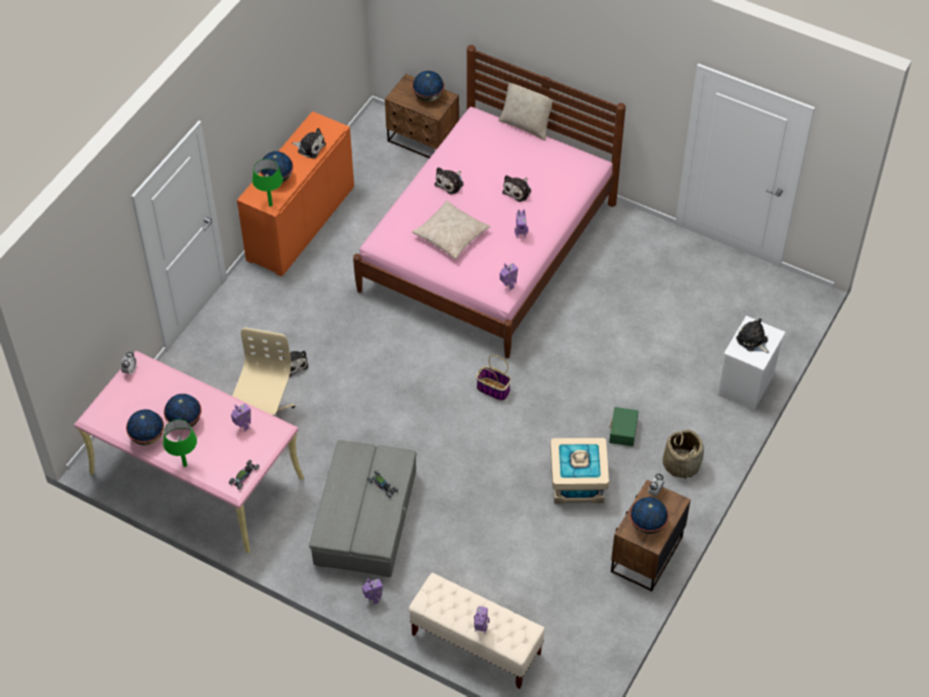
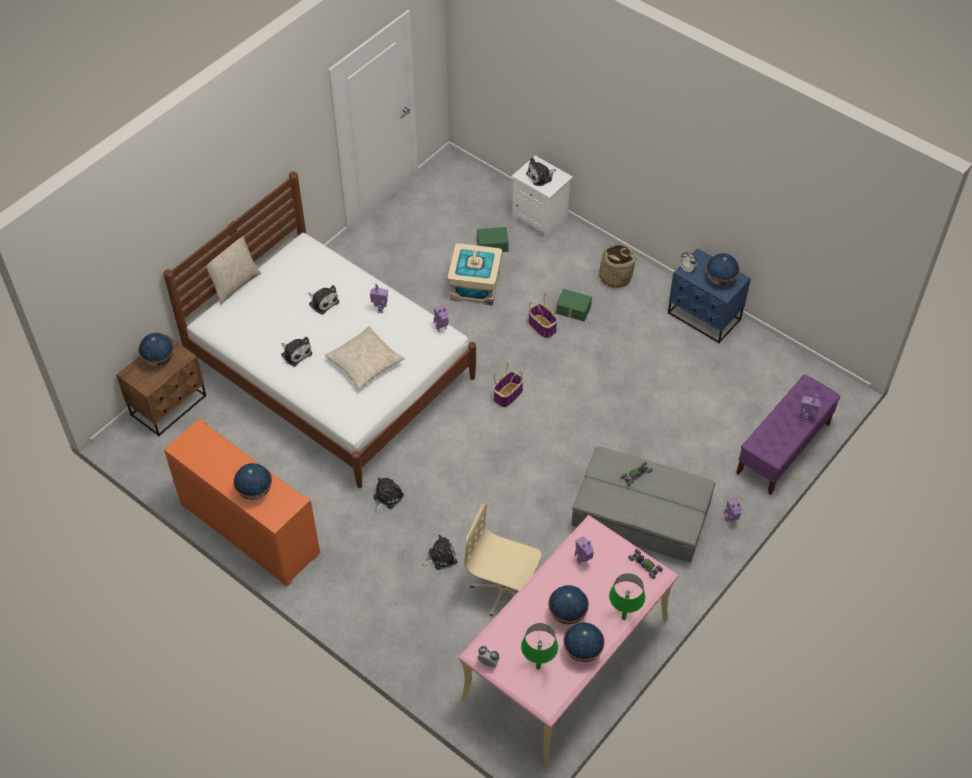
camera: 80 degrees left, 0 degrees up
green table lamp [252,159,283,207] -> green table lamp moved to [521,623,558,669]
plush toy [292,128,326,158] -> plush toy moved to [373,478,404,513]
pink bed [353,45,626,358] -> white bed [163,171,476,488]
beige bench [409,573,545,689] -> purple bench [736,374,840,495]
beige storage box [550,438,609,504] -> beige storage box moved to [447,243,502,306]
brown nightstand [611,480,691,592] -> blue nightstand [668,248,751,343]
none -> green storage box [477,227,509,252]
none -> basket [528,293,558,339]

